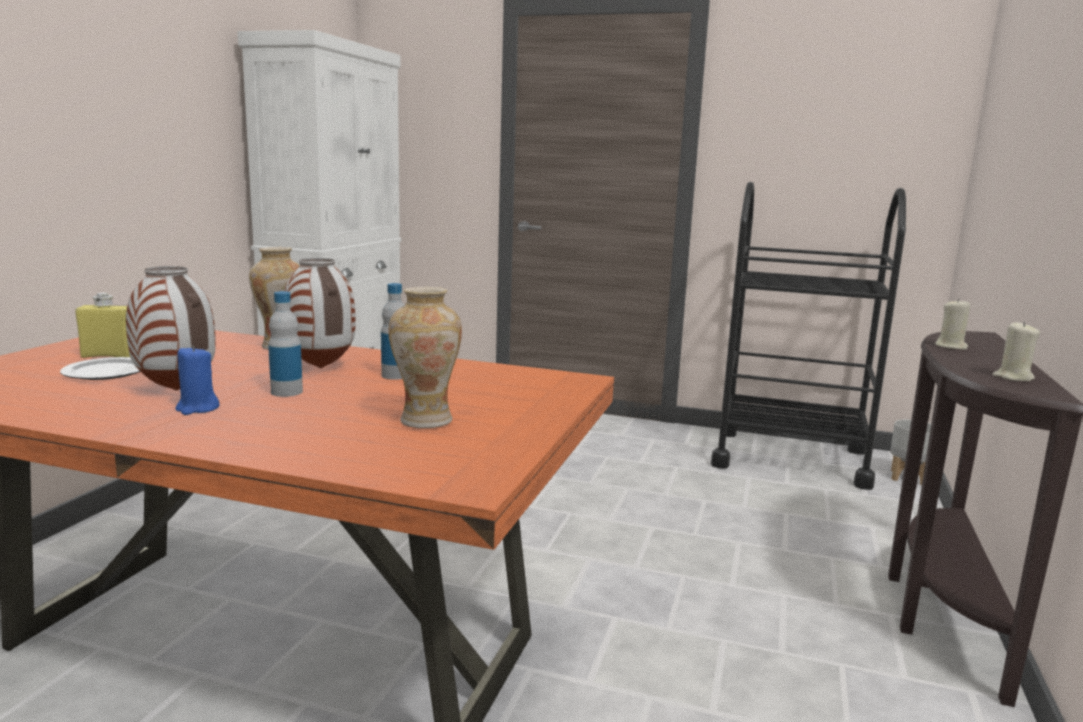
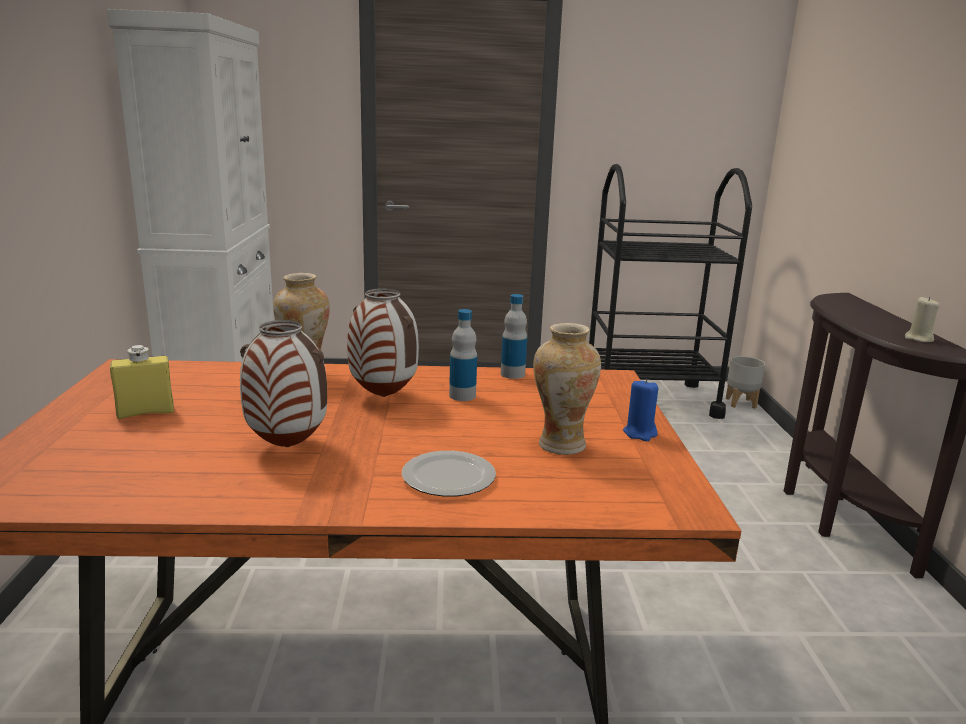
camera: 20 degrees left, 5 degrees up
plate [60,357,140,380] -> plate moved to [402,451,496,497]
blue candle [175,345,220,415] -> blue candle moved to [623,379,658,441]
bottle [268,291,303,397] -> bottle moved to [501,294,527,379]
beige candle [935,298,970,350] -> none

